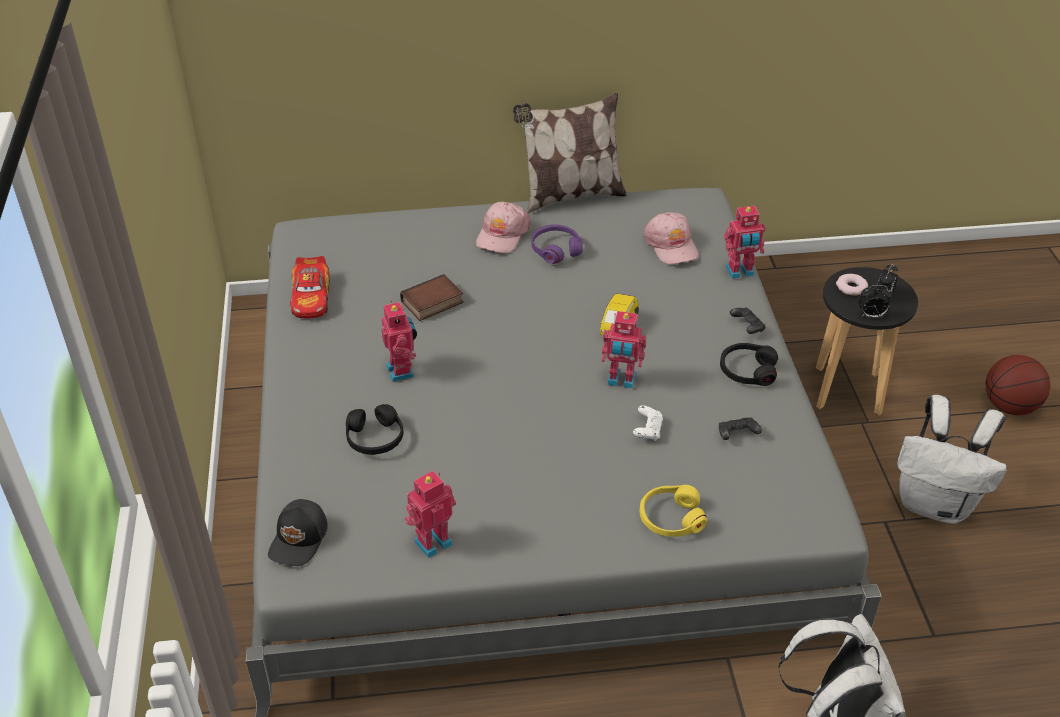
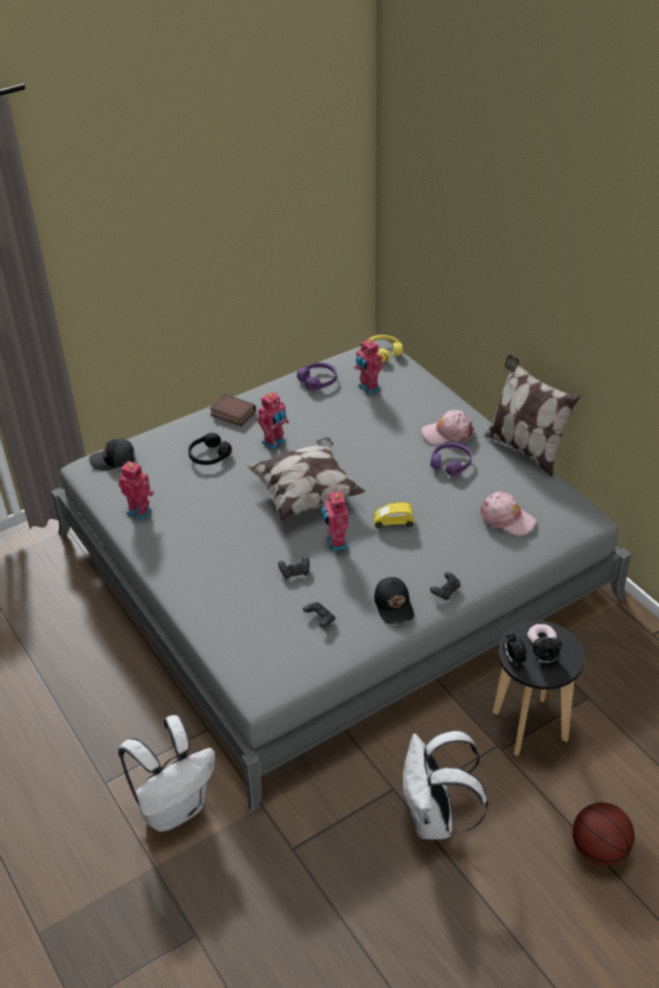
camera: 65 degrees right, 0 degrees up
toy car [290,256,330,318] -> purple headphones [297,363,337,391]
book [400,274,463,321] -> book moved to [210,394,256,426]
white game controller [633,405,663,441] -> black game controller [278,556,310,579]
yellow headphones [640,485,707,537] -> yellow headphones moved to [369,335,403,362]
pink cap [644,212,699,265] -> pink cap turned 105 degrees counterclockwise [480,492,536,536]
black headphones [720,343,778,386] -> black cap [374,577,414,624]
toy robot [724,206,765,279] -> toy robot moved to [354,339,383,395]
none -> pillow [245,437,366,521]

